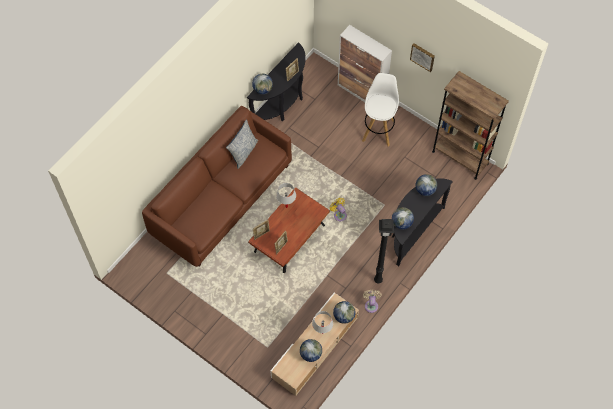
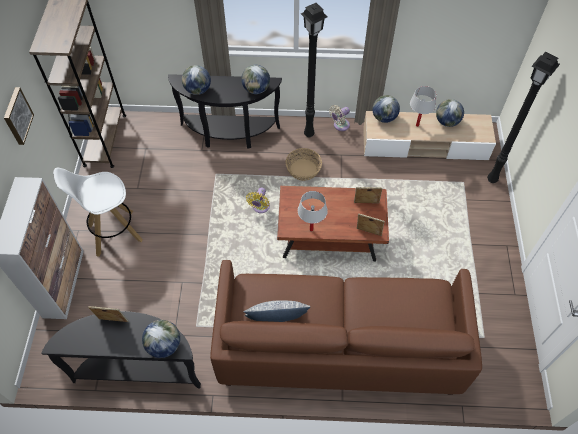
camera: 125 degrees left, 5 degrees down
none -> basket [286,148,322,181]
none -> black floor lamp [487,52,560,183]

